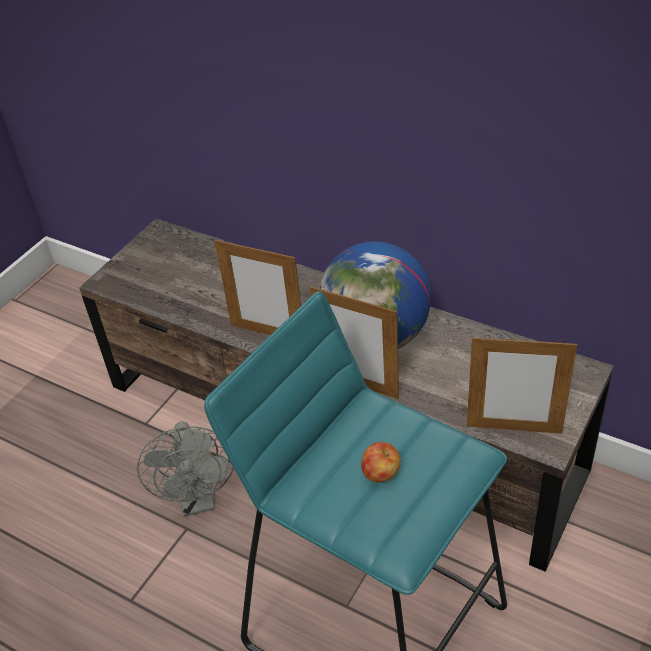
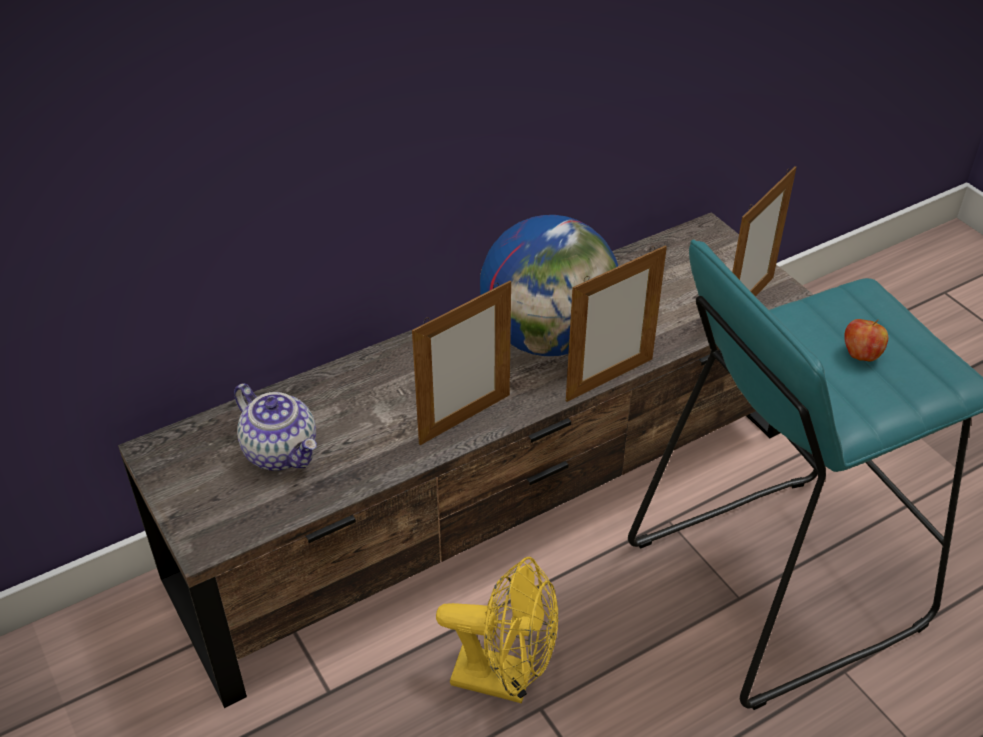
camera: 65 degrees left, 0 degrees up
grey fan [137,421,234,517] -> yellow fan [436,557,558,703]
none -> teapot [234,383,317,471]

